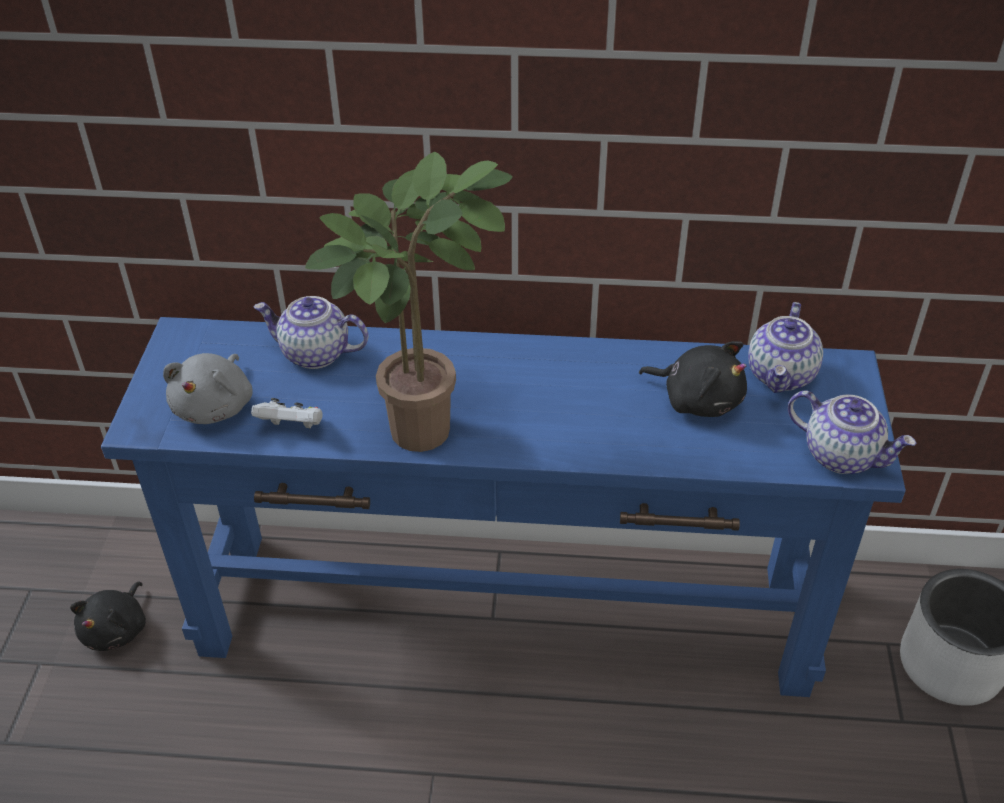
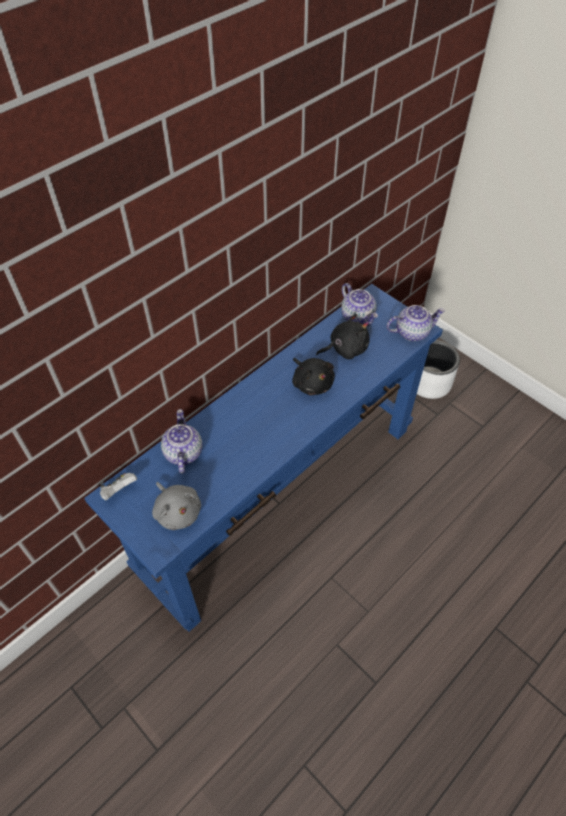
camera: 50 degrees left, 10 degrees up
black plush toy [70,582,146,651] -> black plush toy moved to [292,358,335,395]
white game controller [251,398,323,429] -> white game controller moved to [100,473,137,501]
teapot [254,296,368,369] -> teapot turned 120 degrees clockwise [161,409,202,474]
potted plant [305,152,512,452] -> none

